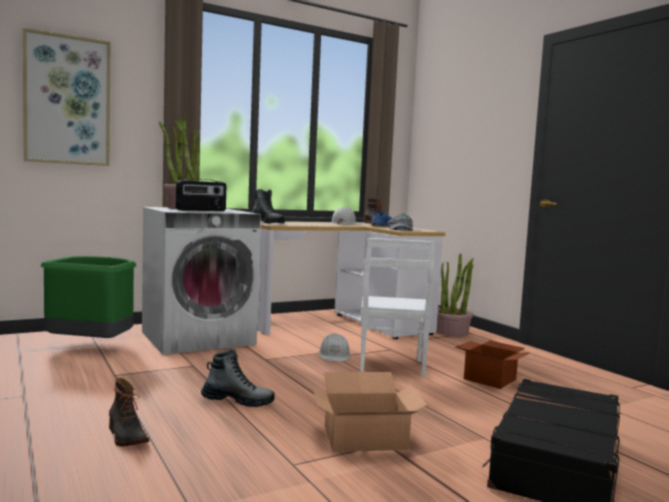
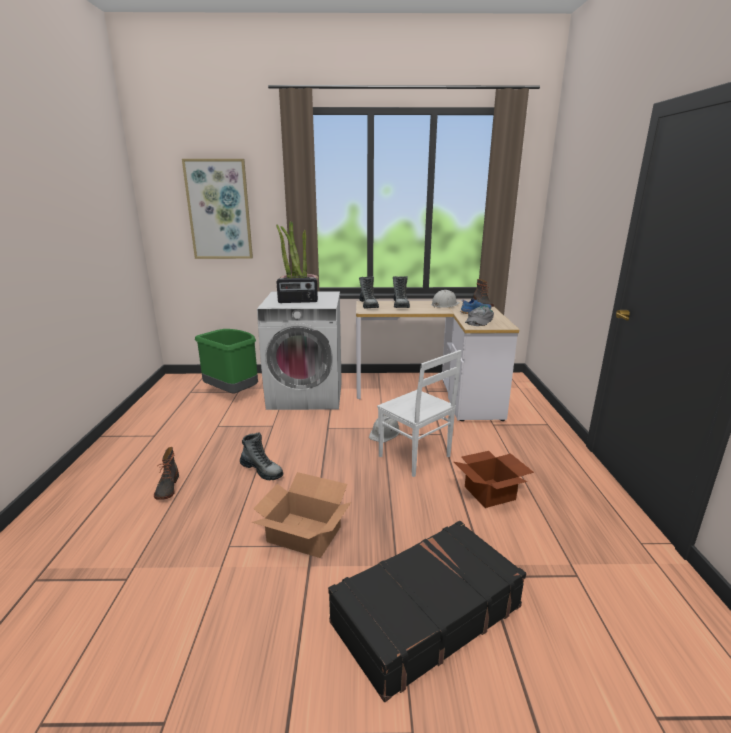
camera: 30 degrees right, 15 degrees up
white chair [360,238,434,378] -> white chair turned 75 degrees counterclockwise [377,350,462,477]
potted plant [436,253,474,336] -> none
none -> boot [393,276,410,308]

